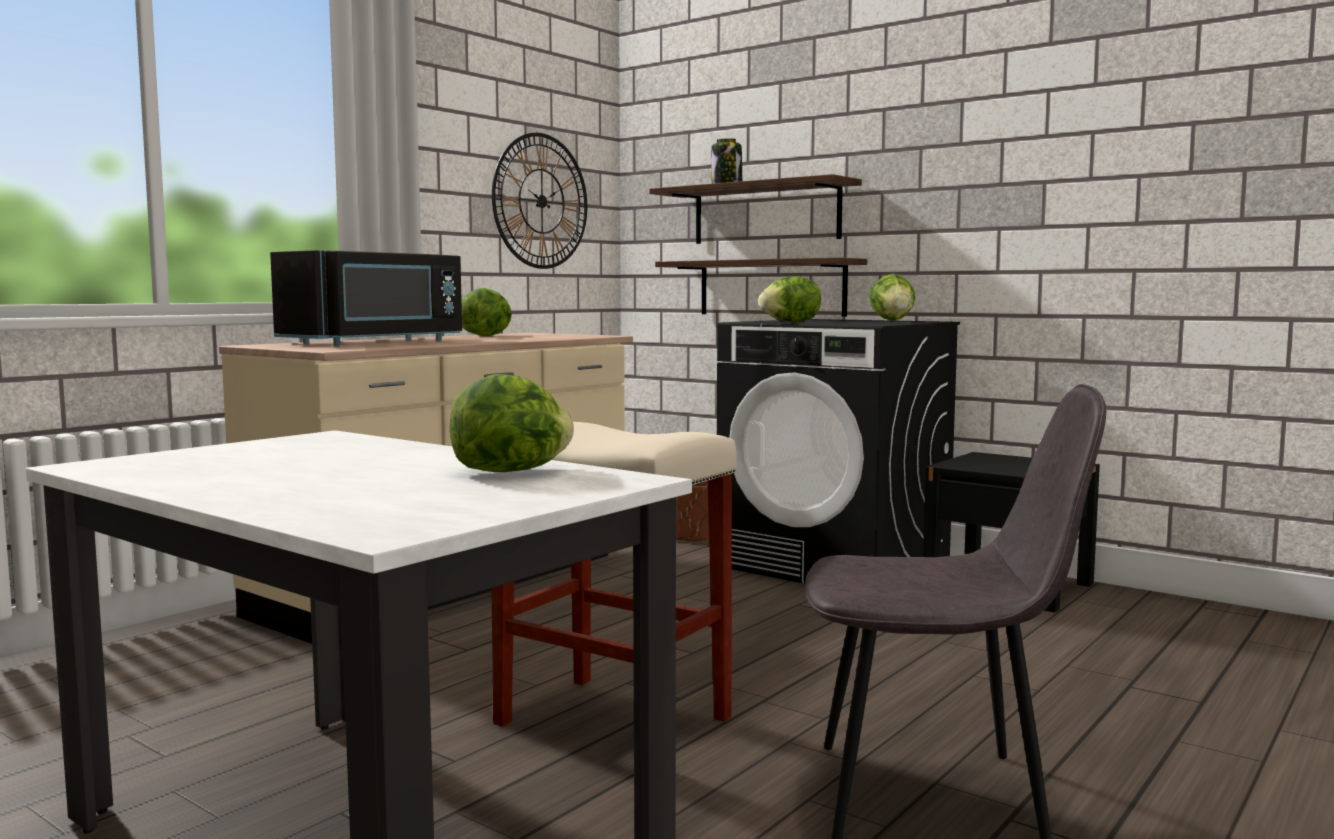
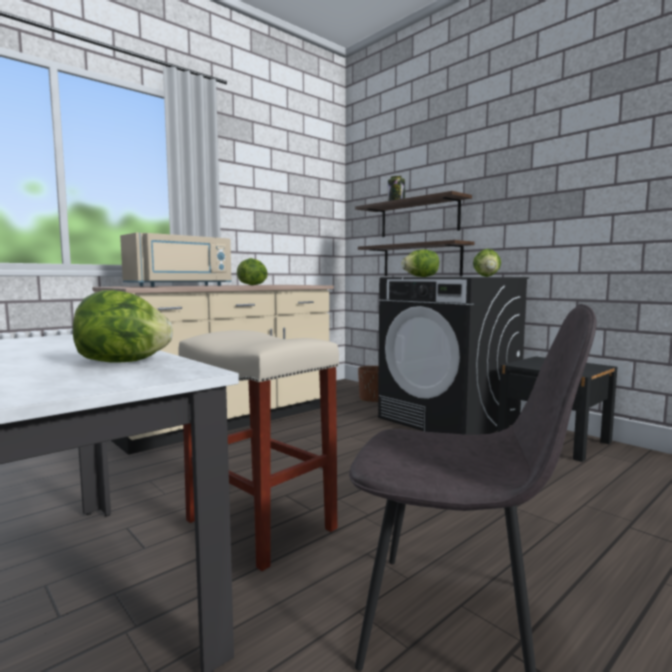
camera: 10 degrees right, 0 degrees up
black microwave [270,250,462,345] -> beige microwave [120,233,232,287]
wall clock [492,133,587,269] -> none

